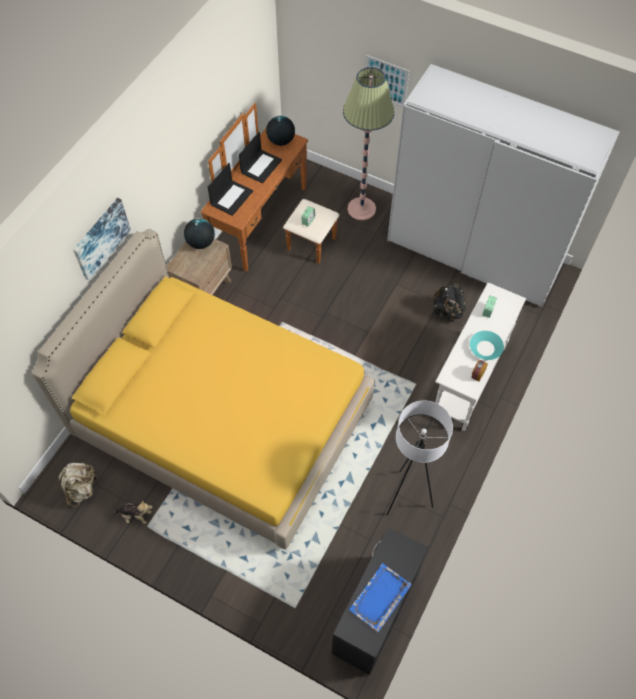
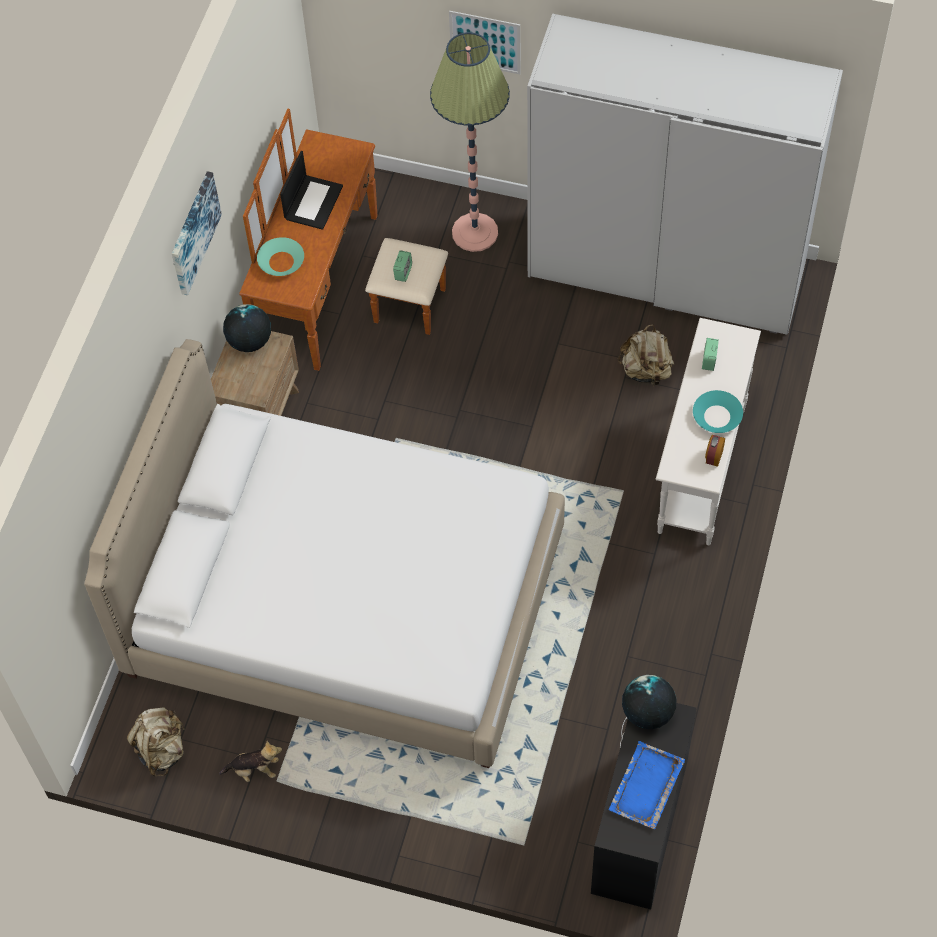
camera: 10 degrees left, 0 degrees up
yellow bed [32,229,375,549] -> white bed [84,339,565,768]
picture [73,198,131,281] -> picture moved to [171,171,222,296]
laptop [208,163,253,216] -> turquoise bowl [257,237,304,276]
globe [266,116,295,146] -> globe moved to [622,675,676,729]
white floor lamp [387,401,453,516] -> none
black backpack [431,282,466,322] -> beige backpack [618,324,674,387]

